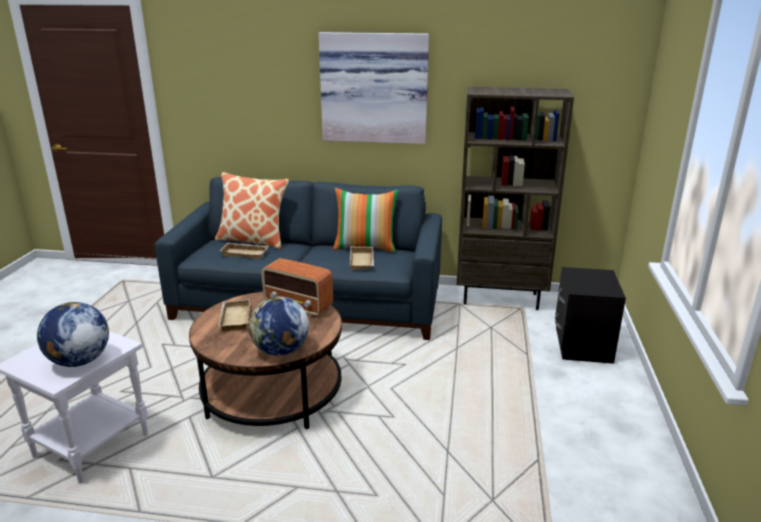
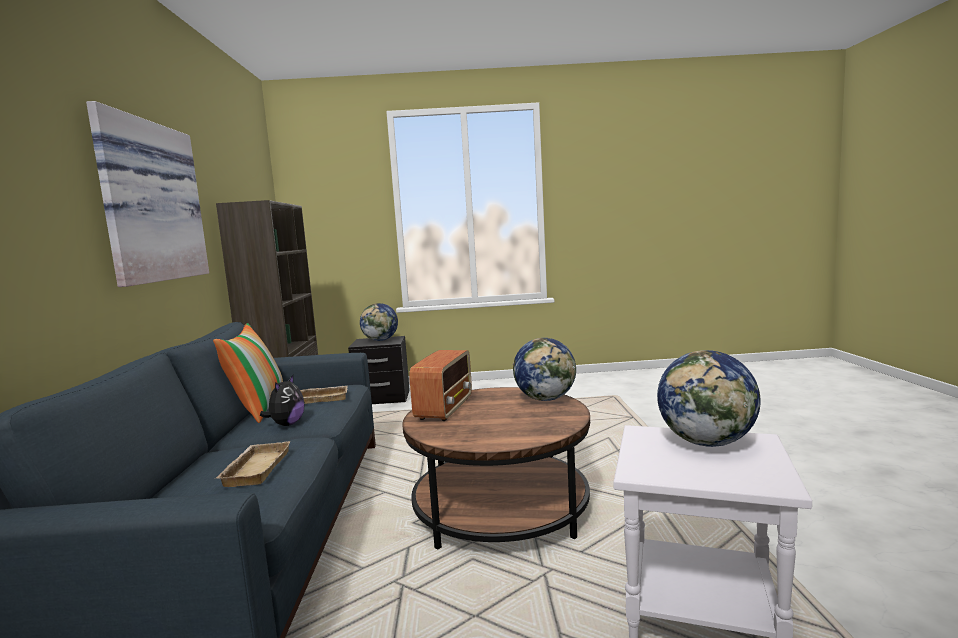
camera: 100 degrees left, 15 degrees down
pillow [215,172,289,250] -> none
beige tray [218,299,250,331] -> none
none -> plush toy [260,375,305,426]
none -> globe [360,303,398,341]

